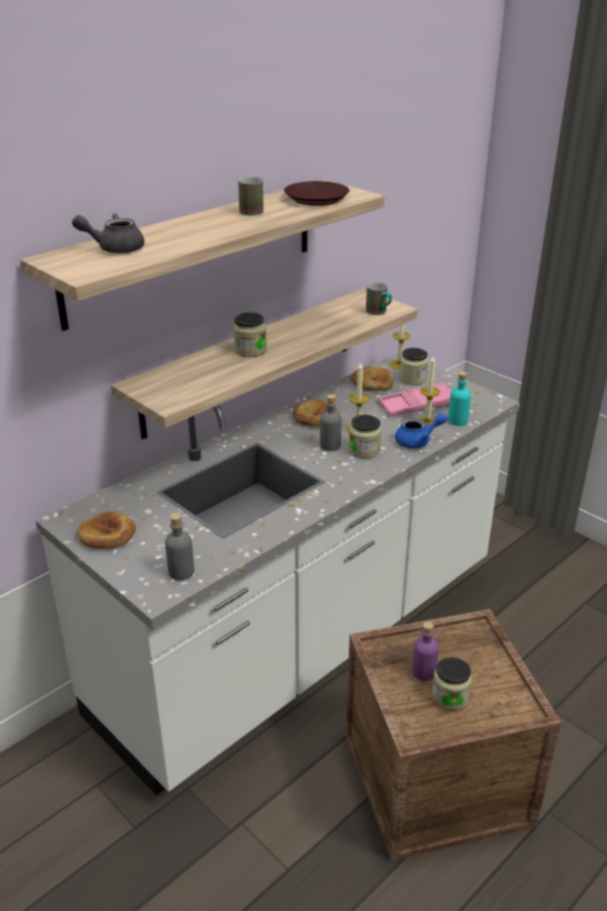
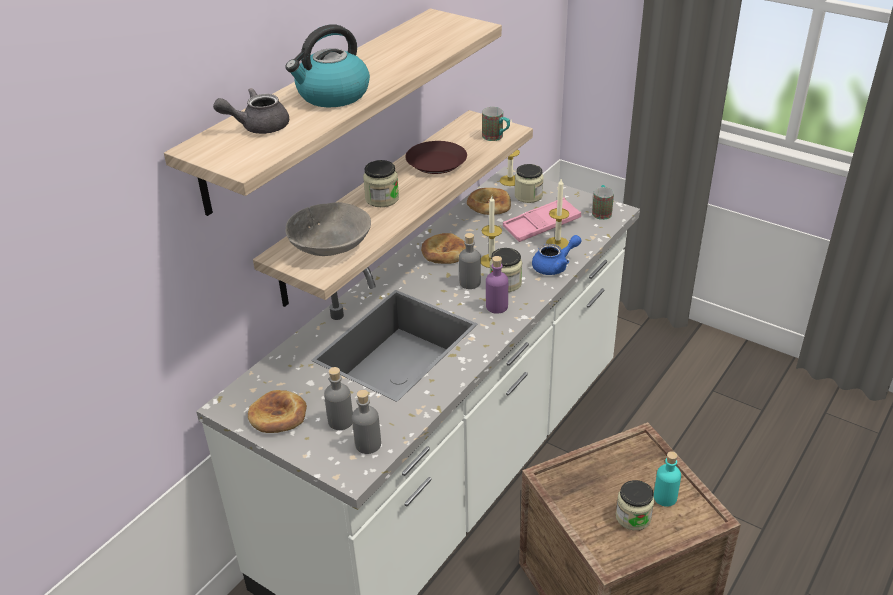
camera: 10 degrees left, 5 degrees up
mug [238,177,264,216] -> mug moved to [592,185,614,220]
brown plate [284,181,350,206] -> brown plate moved to [405,141,467,174]
purple bottle [412,622,439,681] -> purple bottle moved to [486,256,508,314]
turquoise bottle [448,371,471,426] -> turquoise bottle moved to [654,451,681,507]
none -> grey bowl [285,202,371,256]
none -> kettle [286,24,370,107]
none -> grey bottle [324,367,353,430]

